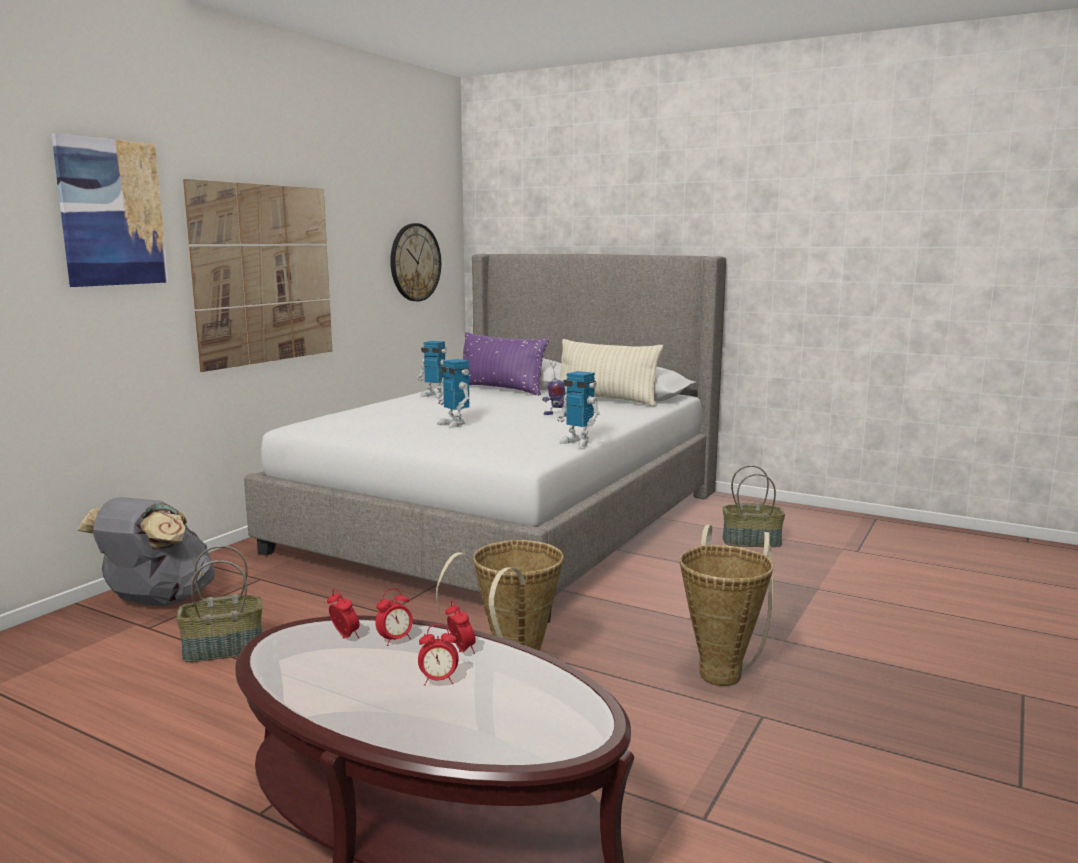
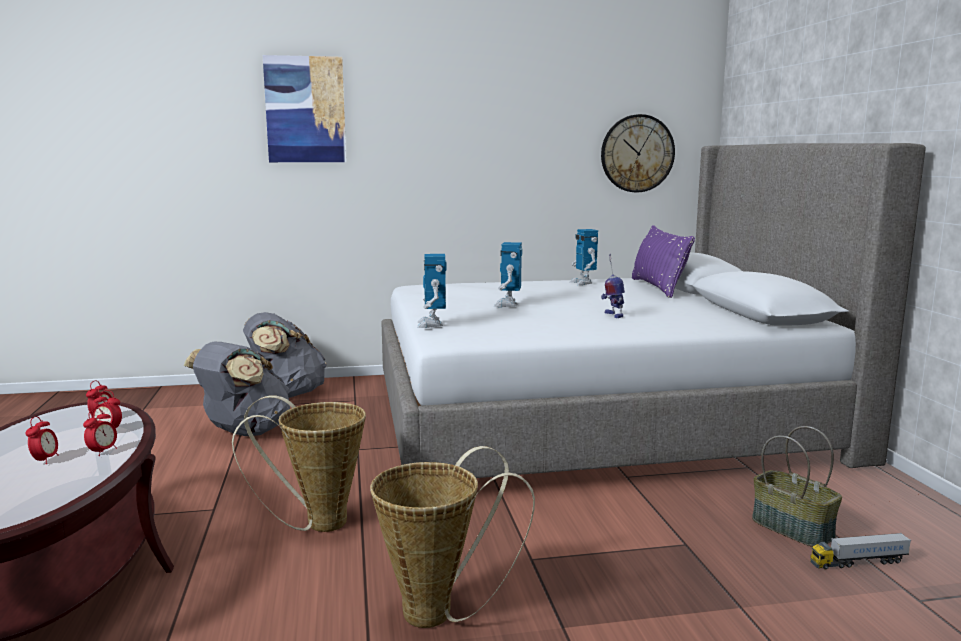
camera: 50 degrees right, 0 degrees up
basket [176,546,263,662] -> grey backpack [183,342,290,436]
picture [183,179,332,372] -> none
alarm clock [418,624,459,686] -> alarm clock turned 135 degrees counterclockwise [26,416,59,464]
toy robot [557,371,600,447] -> toy robot moved to [417,254,447,328]
beige pillow [559,339,663,406] -> none
none -> toy truck [810,533,911,569]

